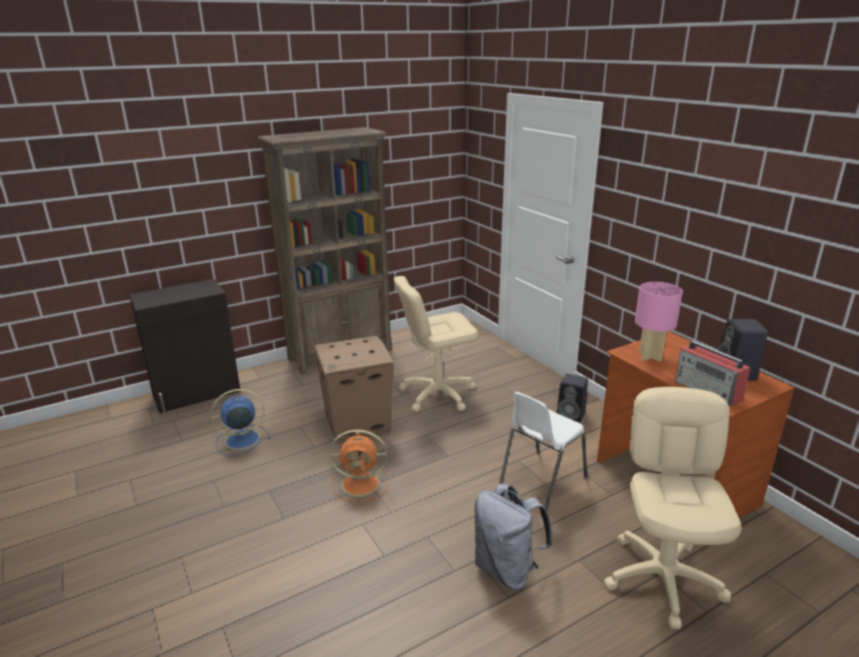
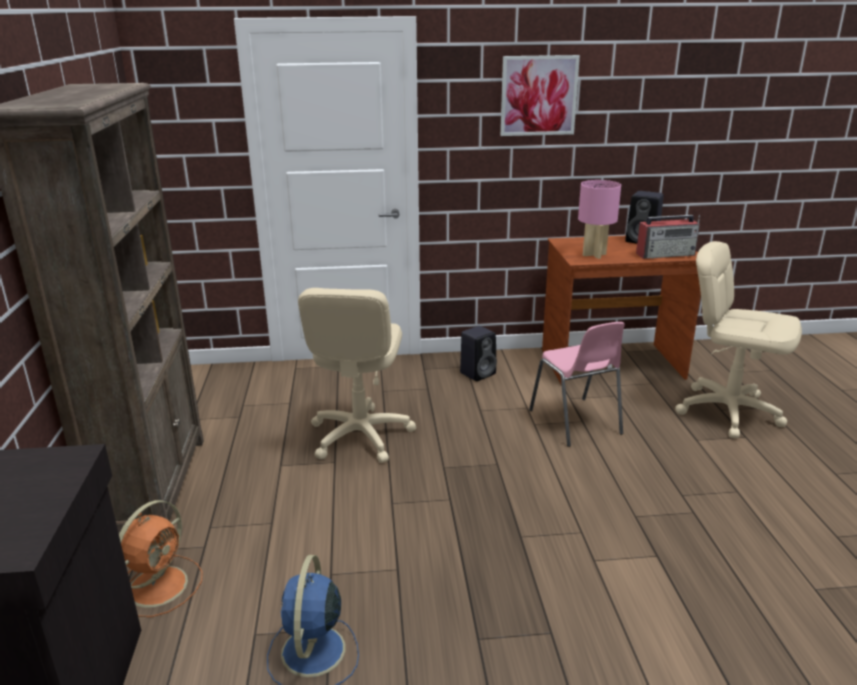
camera: 65 degrees left, 0 degrees up
cardboard box [314,336,393,443] -> none
orange fan [329,430,389,502] -> orange fan moved to [119,500,203,617]
grey backpack [474,484,553,590] -> none
white chair [499,392,587,510] -> pink chair [529,322,625,447]
none -> picture [500,55,580,136]

